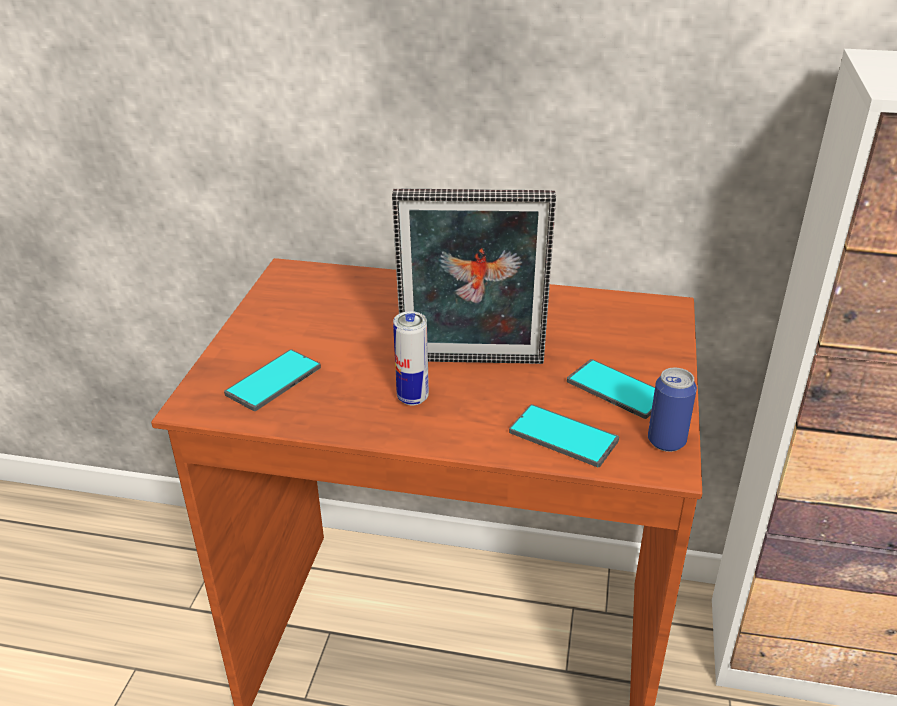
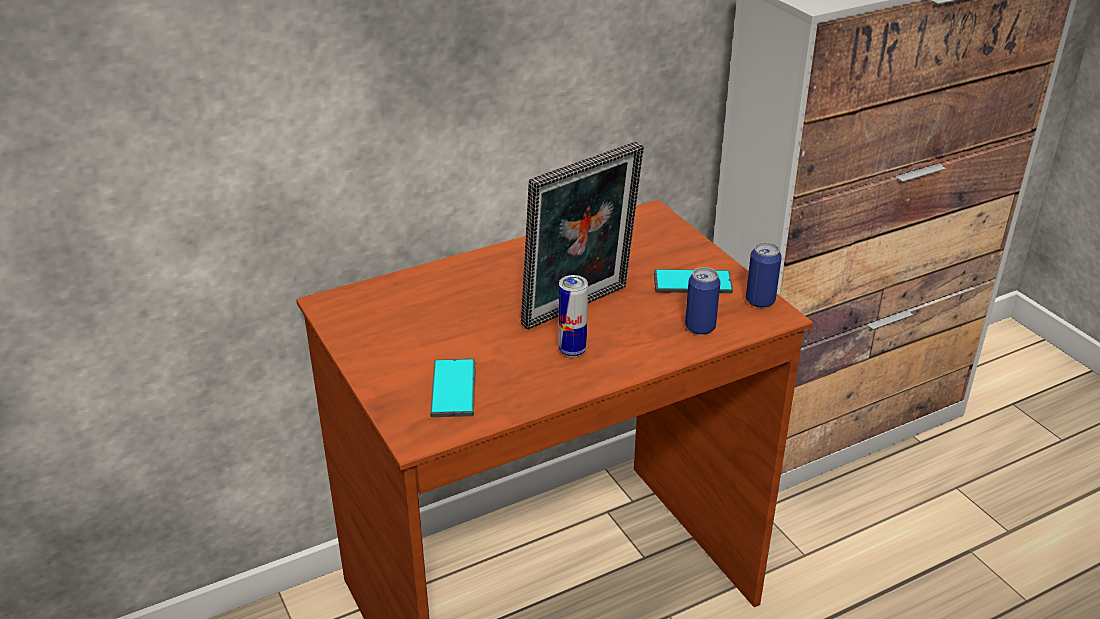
camera: 40 degrees left, 0 degrees up
phone [509,404,619,467] -> can [685,267,720,335]

